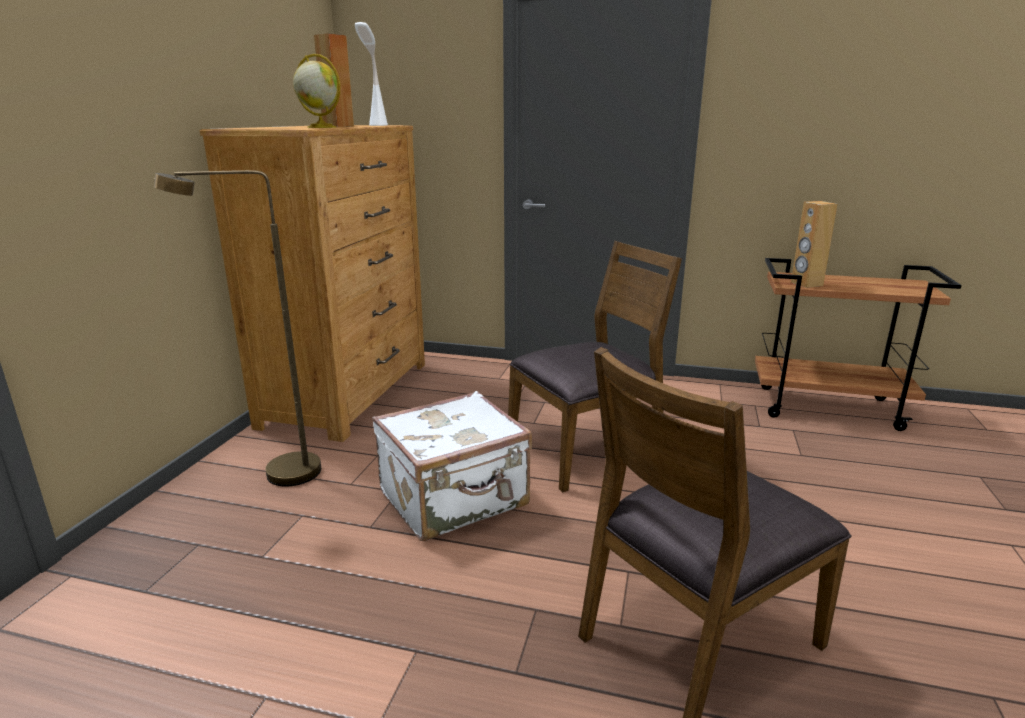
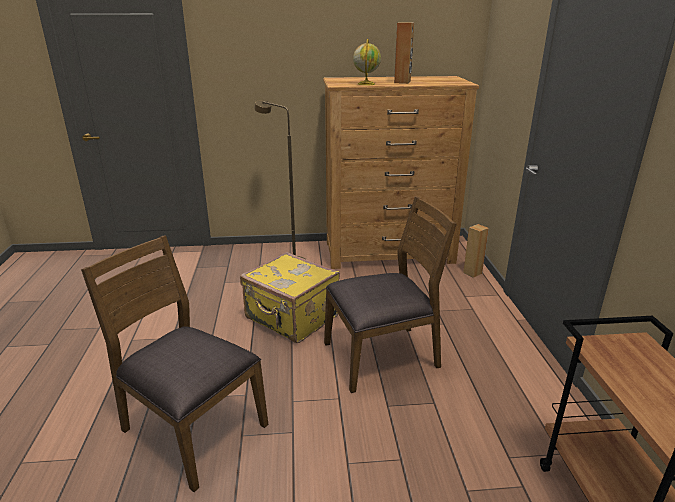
camera: 70 degrees right, 5 degrees up
white table lamp [355,22,388,126] -> none
white suitcase [372,391,532,541] -> yellow suitcase [240,252,340,343]
brown chair [508,241,682,492] -> brown chair turned 60 degrees counterclockwise [324,196,457,393]
brown speaker [791,201,837,288] -> brown speaker moved to [463,224,489,278]

